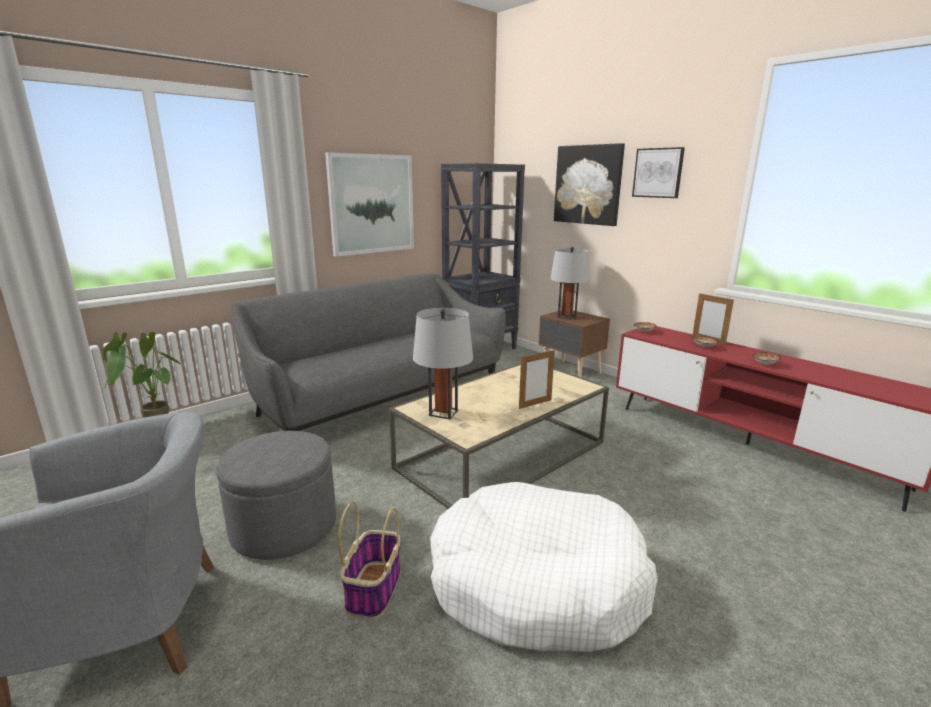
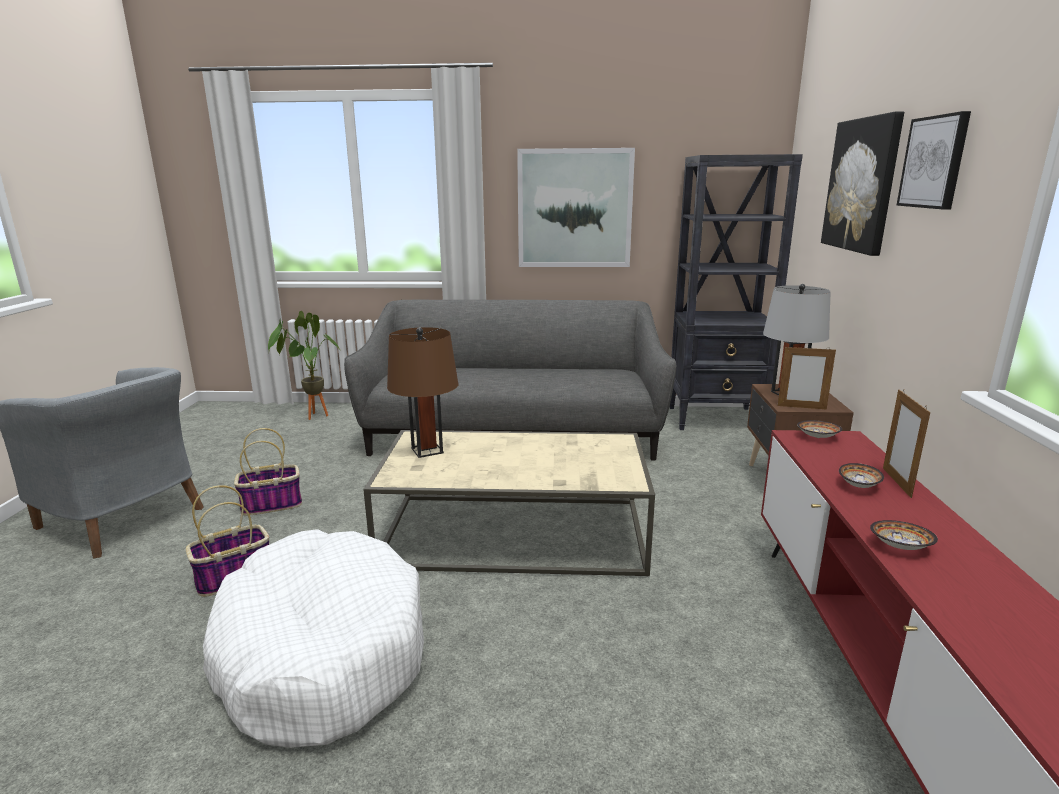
camera: 45 degrees right, 0 degrees up
grey ottoman [216,431,336,560] -> basket [234,428,302,516]
grey table lamp [413,308,473,419] -> brown table lamp [387,327,458,458]
picture frame [519,350,555,409] -> picture frame moved to [778,345,836,409]

